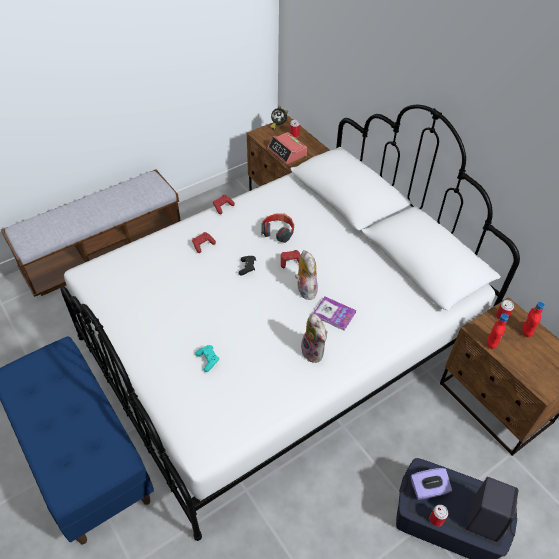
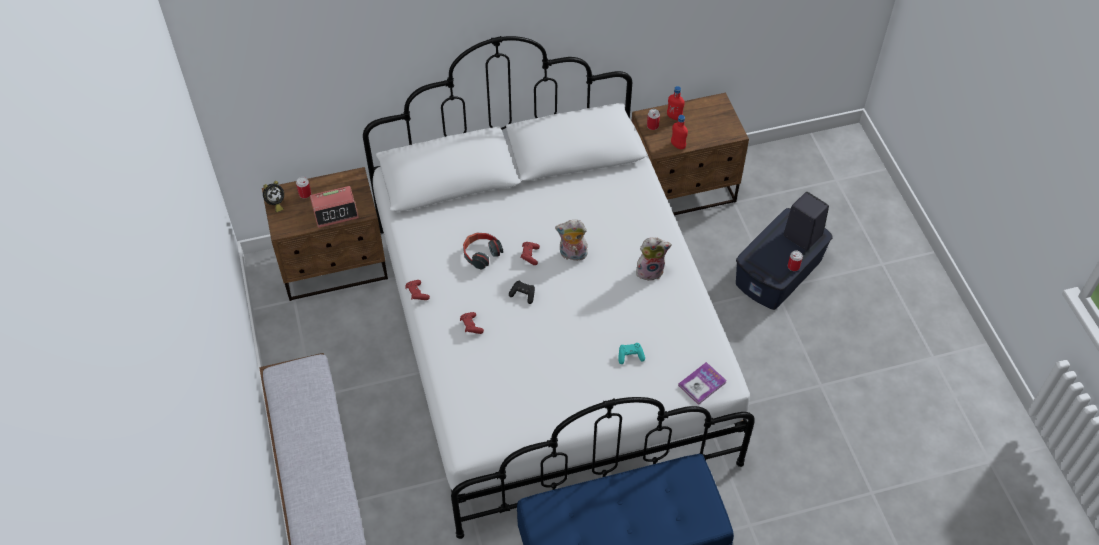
camera: 70 degrees left, 5 degrees up
book [313,297,356,331] -> book moved to [678,362,727,405]
purple tissue box [411,468,452,500] -> none

